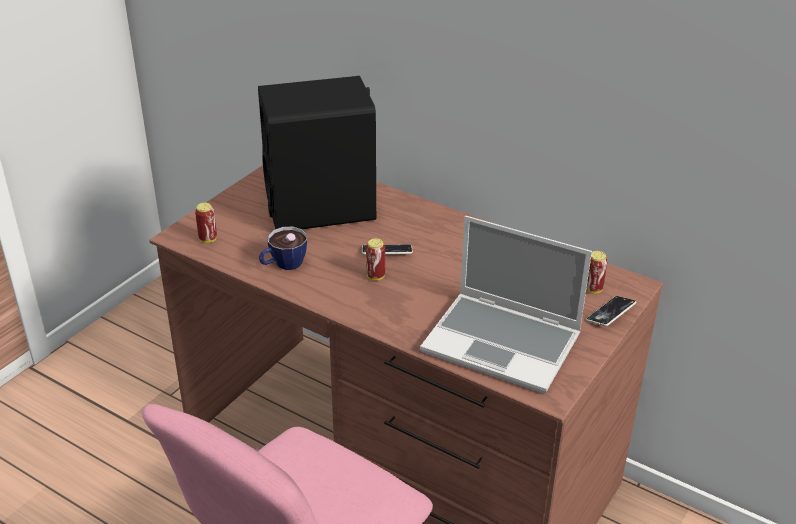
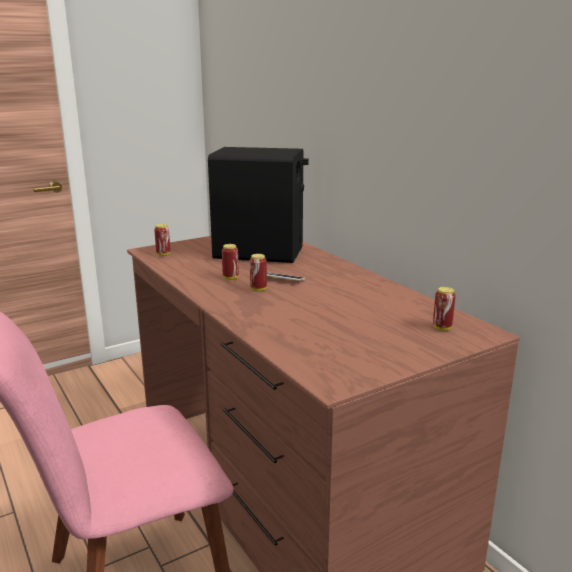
camera: 25 degrees right, 15 degrees down
cup [259,227,307,270] -> none
laptop [420,216,592,393] -> none
phone [586,296,637,326] -> none
none -> can [222,244,239,280]

